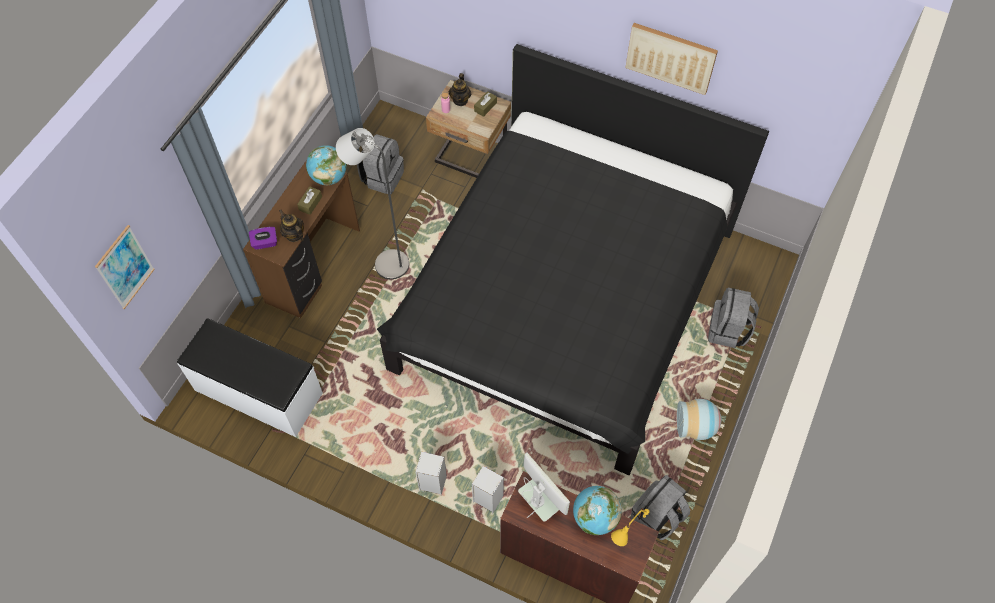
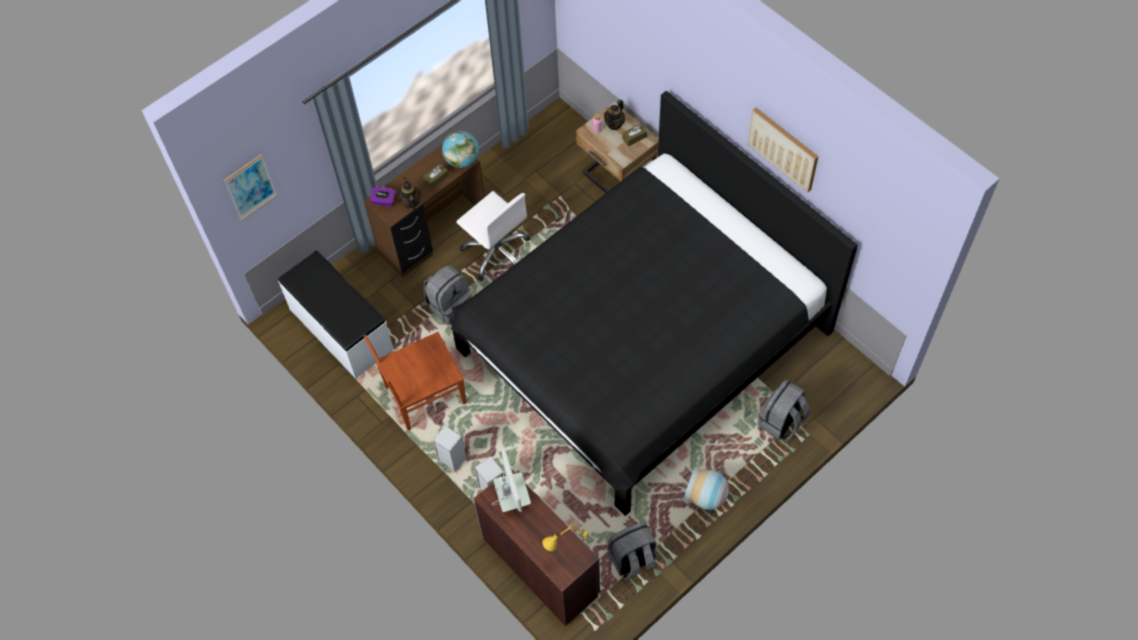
camera: 25 degrees right, 0 degrees up
grey floor lamp [336,128,409,279] -> white office chair [456,191,530,281]
grey backpack [357,134,404,194] -> grey backpack moved to [424,265,471,325]
globe [573,486,622,535] -> none
none -> brown chair [364,332,467,431]

